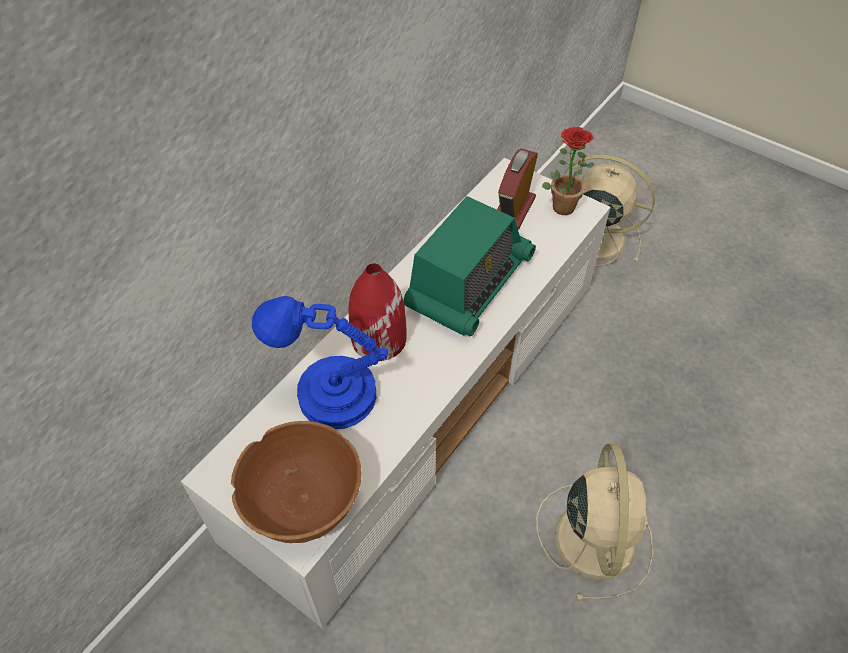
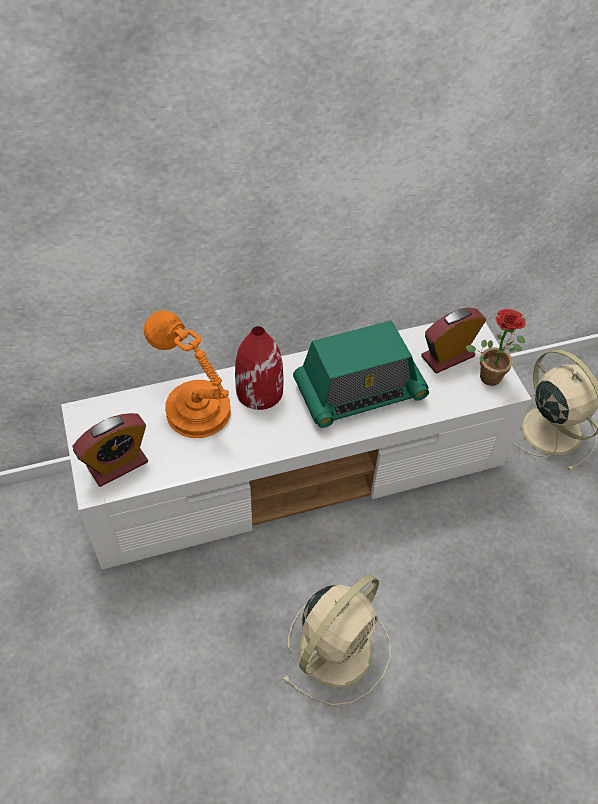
camera: 35 degrees right, 0 degrees up
brown bowl [231,421,362,543] -> alarm clock [72,413,148,487]
blue table lamp [252,296,388,429] -> orange table lamp [144,311,231,438]

